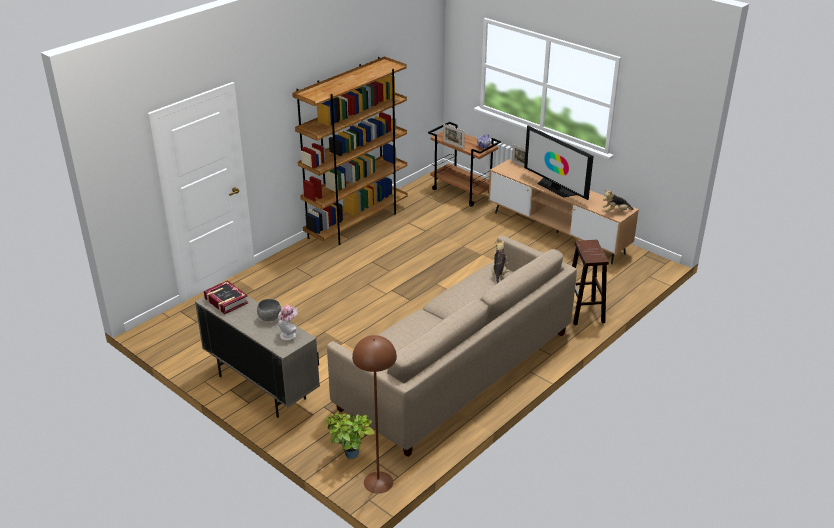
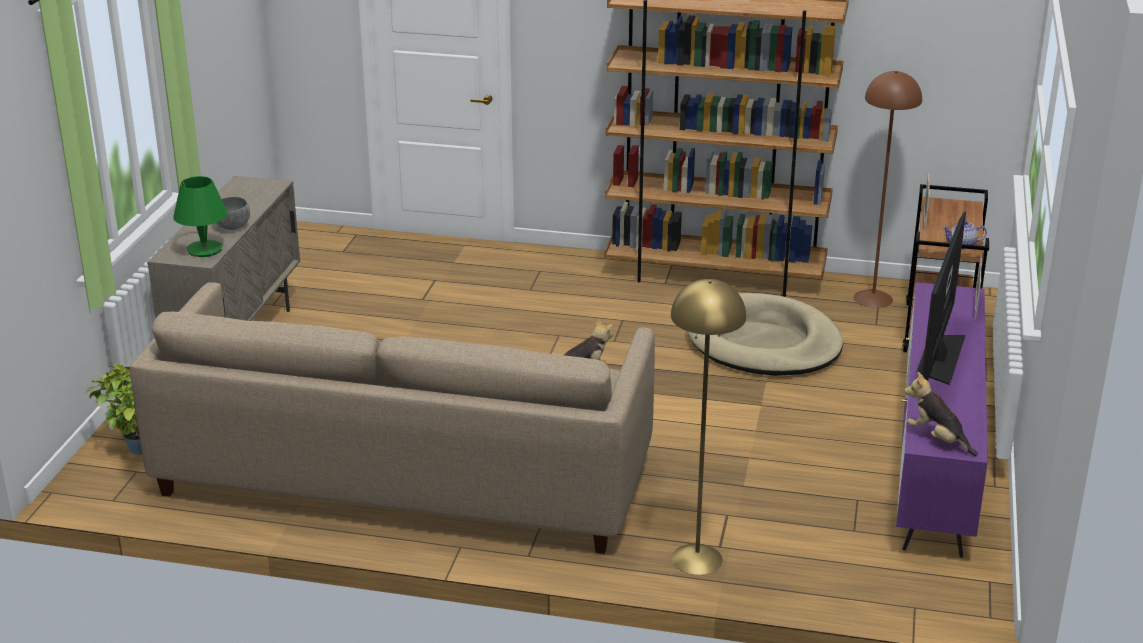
camera: 60 degrees right, 5 degrees down
book [204,280,248,314] -> none
hat [278,305,298,341] -> green table lamp [173,176,228,257]
brown floor lamp [352,335,397,494] -> brown floor lamp moved to [853,71,922,308]
brown tv stand [489,159,639,264] -> purple tv stand [896,282,988,558]
brown stool [572,240,609,325] -> yellow floor lamp [671,279,746,575]
none -> beige dog bed [688,293,843,376]

